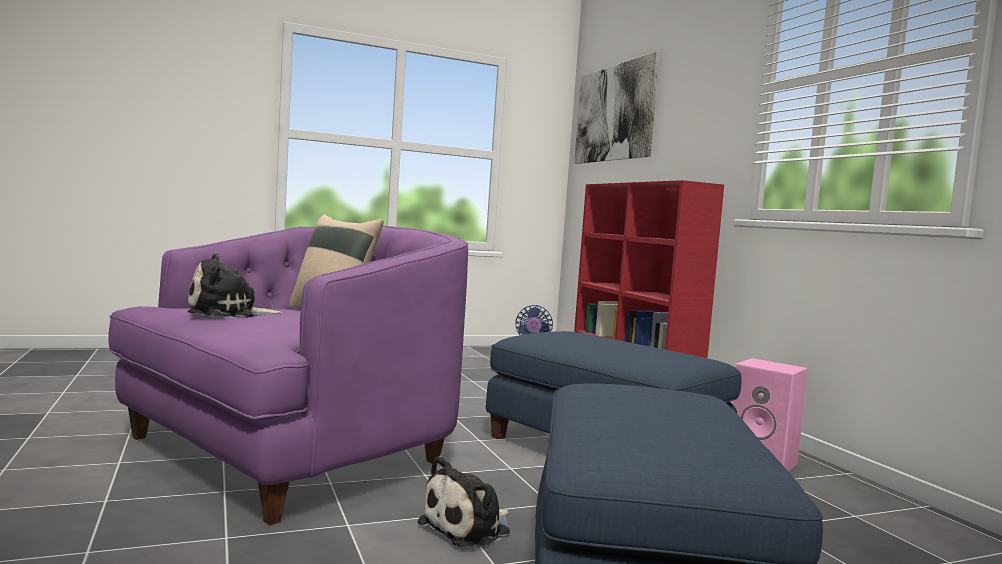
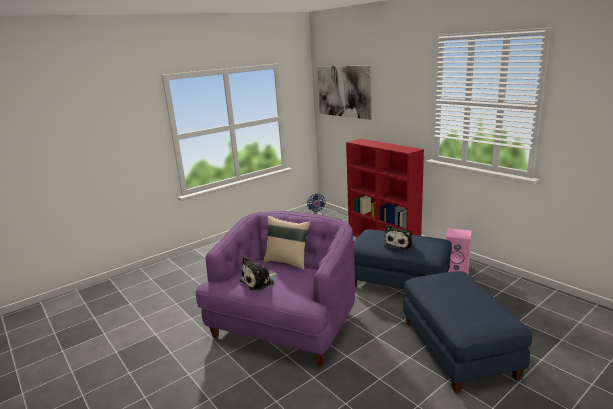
camera: 15 degrees left, 15 degrees up
plush toy [417,455,510,548] -> plush toy moved to [384,225,413,250]

